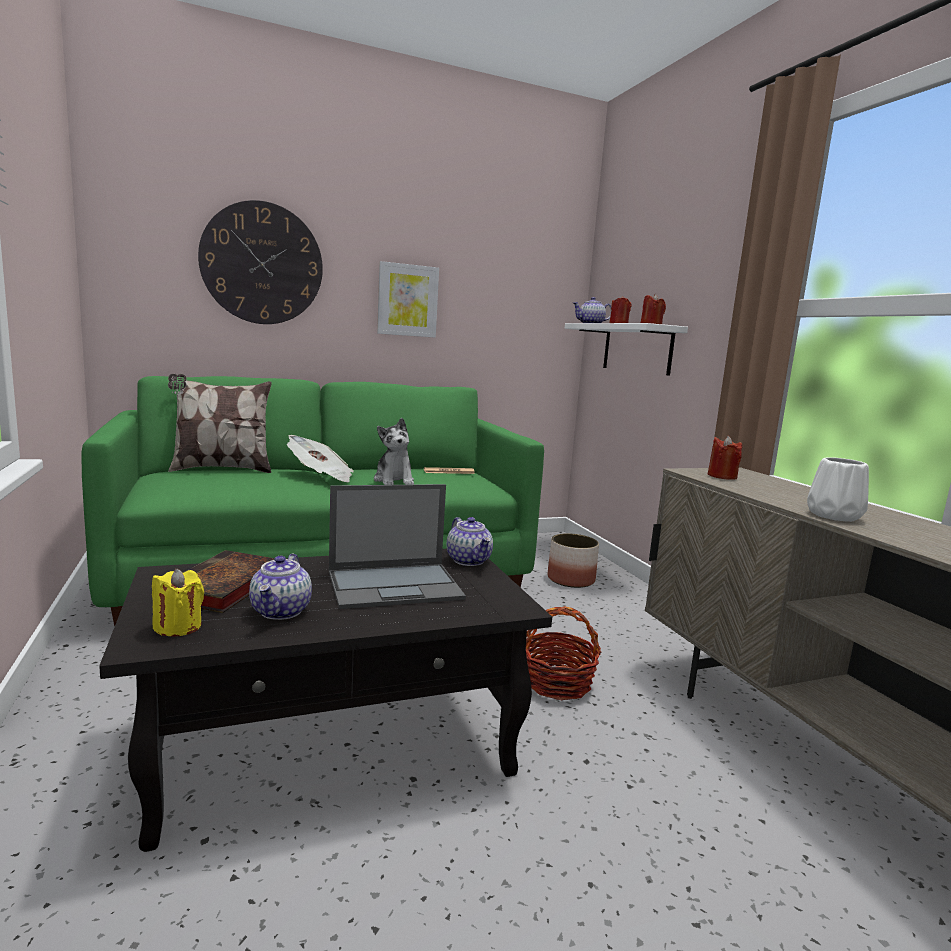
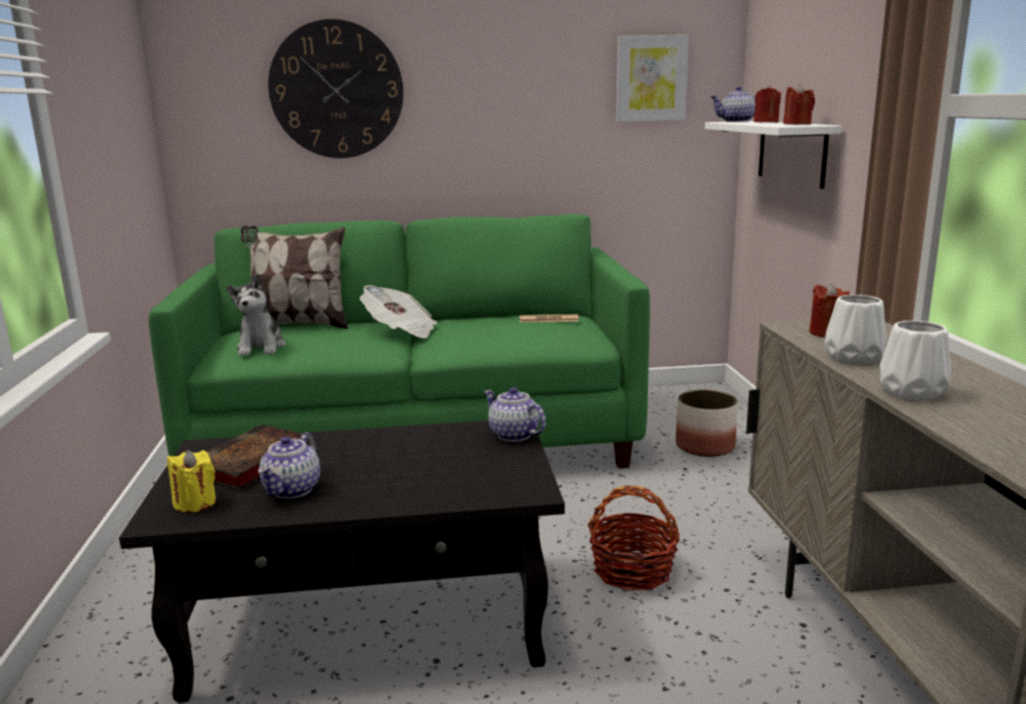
camera: 15 degrees right, 5 degrees up
laptop [329,484,466,609] -> none
plush toy [374,418,414,485] -> plush toy moved to [226,274,286,356]
picture [377,261,439,338] -> picture moved to [616,35,689,122]
teapot [447,517,493,566] -> teapot turned 150 degrees clockwise [484,387,546,442]
none -> white vase [825,295,887,365]

